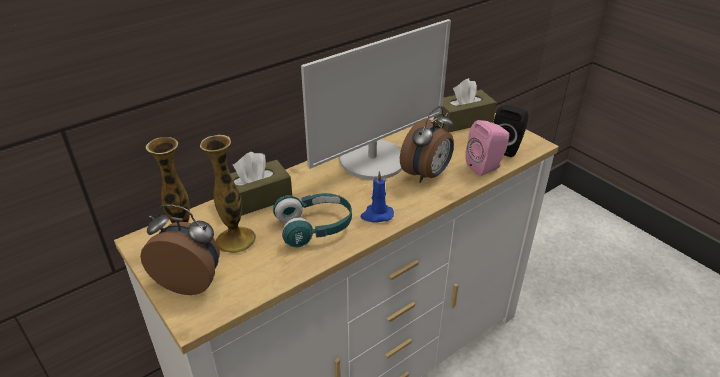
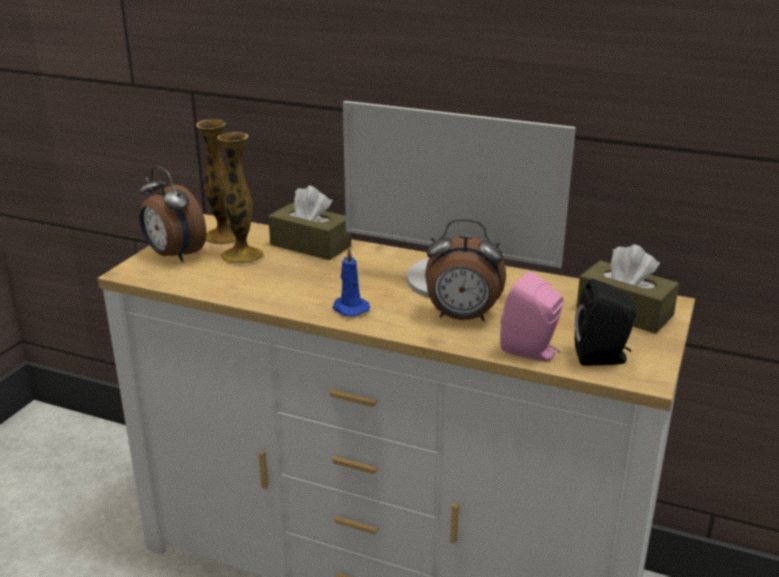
camera: 60 degrees right, 10 degrees down
alarm clock [140,204,220,295] -> alarm clock turned 150 degrees clockwise [139,166,206,262]
turquoise headphones [273,193,352,247] -> none

